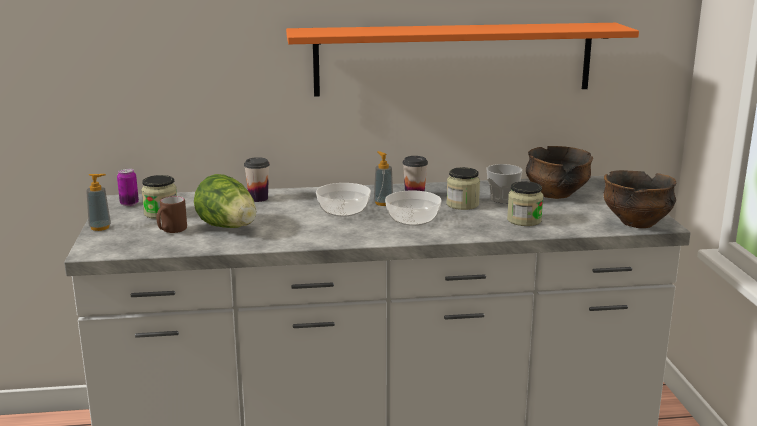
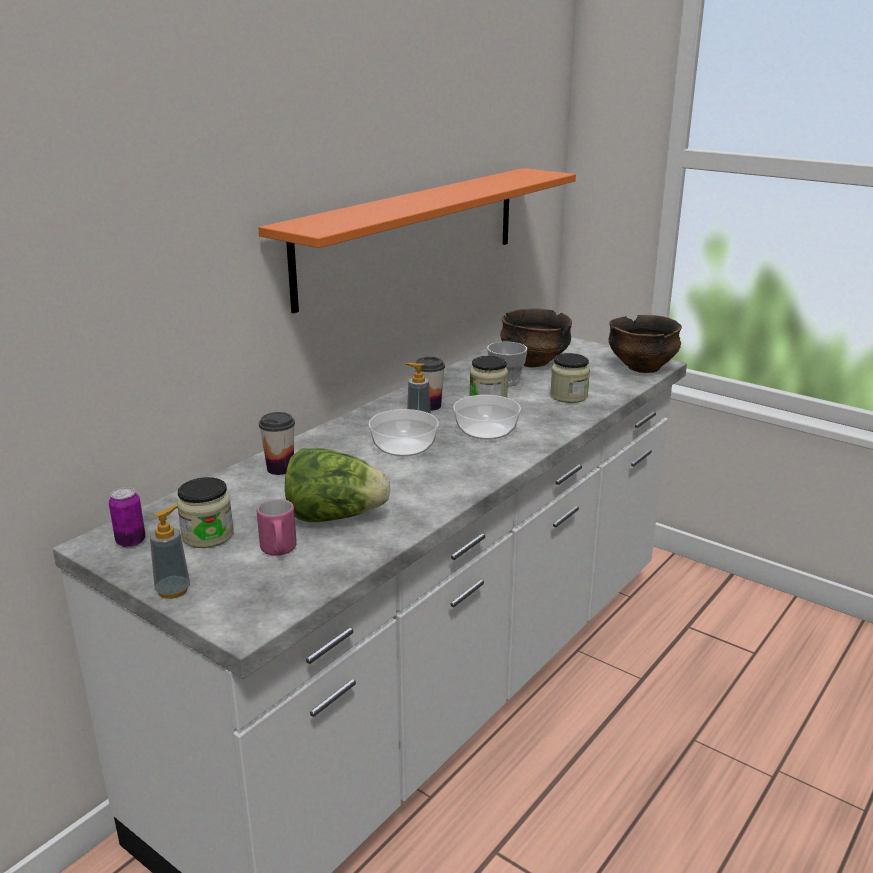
camera: 45 degrees left, 5 degrees up
brown mug [157,196,187,233] -> pink mug [257,499,297,556]

